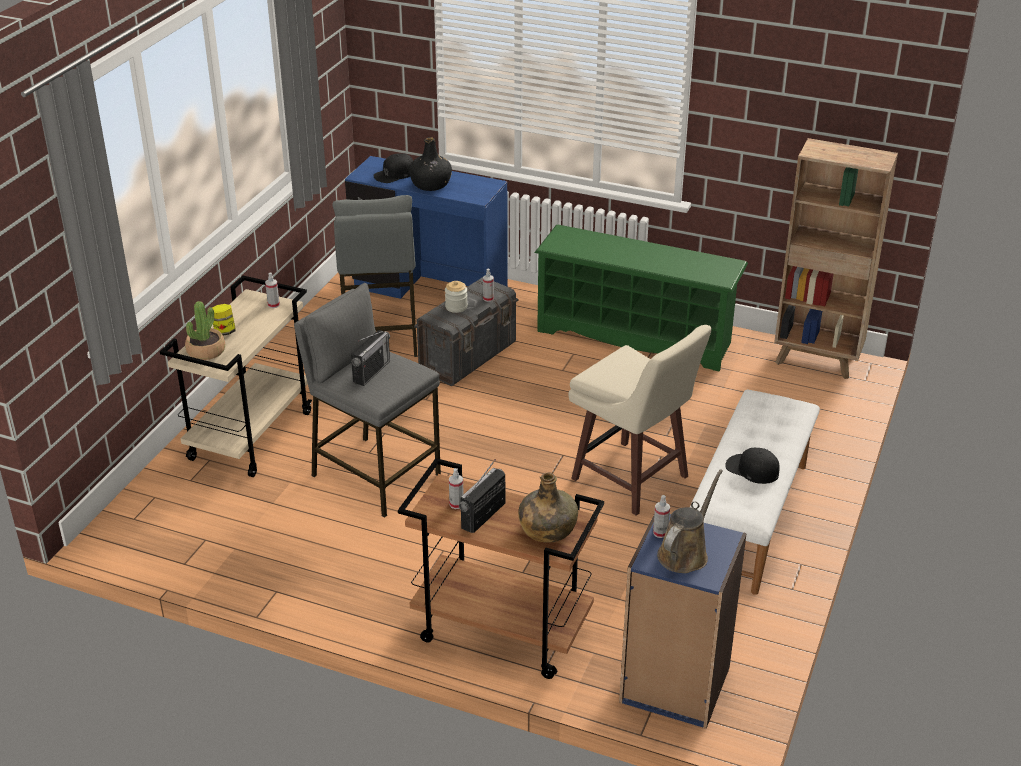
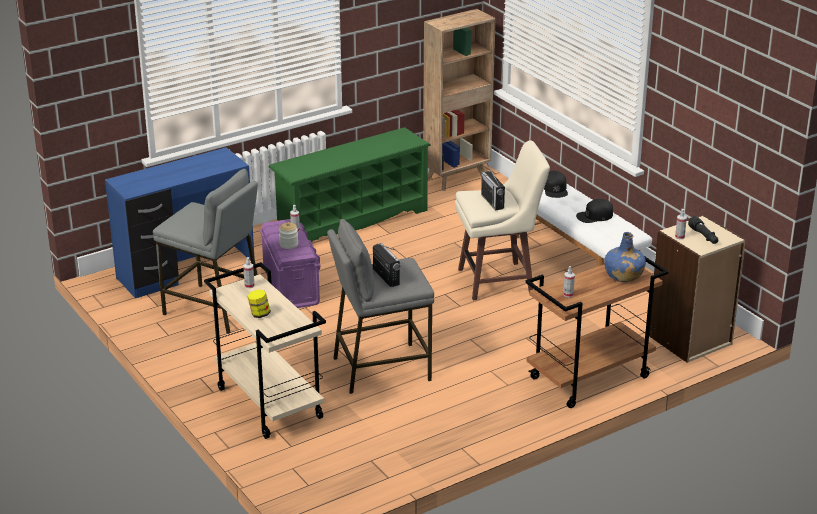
camera: 55 degrees left, 5 degrees down
potted plant [185,301,225,360] -> none
black cap [373,153,413,183] -> black cap moved to [544,170,568,198]
black bottle [409,137,452,191] -> none
grey storage box [414,277,519,386] -> purple storage box [260,219,320,308]
radio [459,459,505,533] -> radio moved to [481,164,505,211]
green bottle [518,472,578,543] -> blue bottle [604,232,646,282]
blue bookcase [619,514,747,729] -> beige bookcase [649,215,746,363]
brown watering can [657,470,723,573] -> black flashlight [688,216,718,244]

